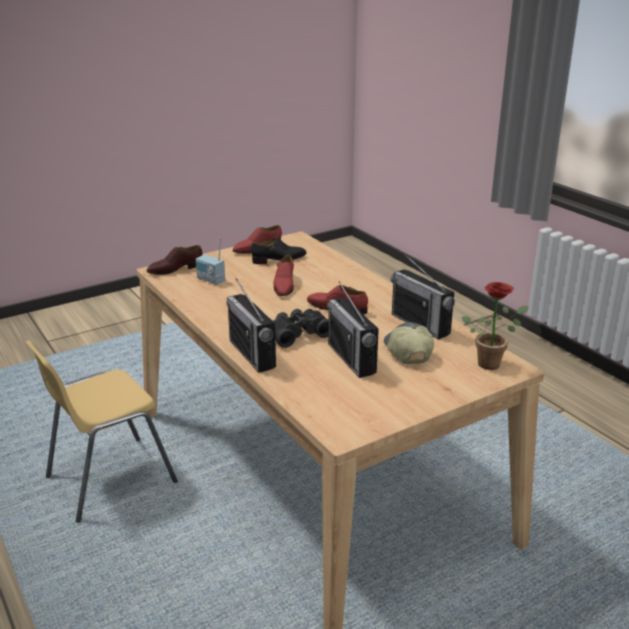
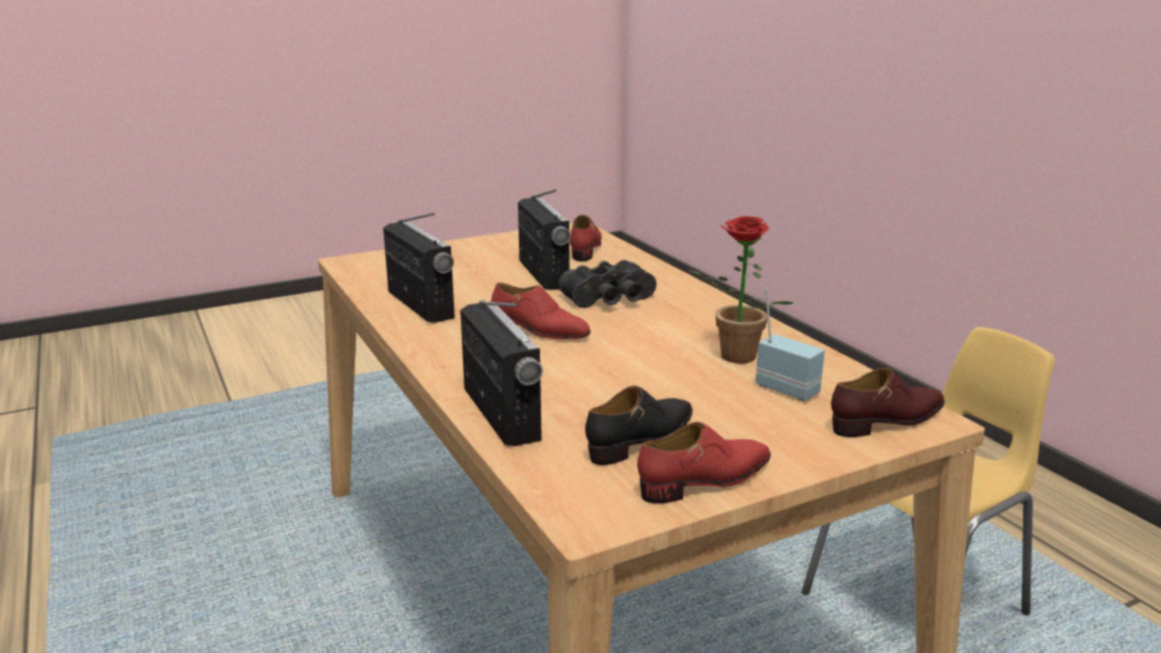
camera: 175 degrees left, 5 degrees down
radio [226,278,276,373] -> radio moved to [460,300,543,446]
black shoe [251,237,307,264] -> black shoe turned 150 degrees clockwise [585,386,693,465]
red shoe [273,255,294,296] -> red shoe moved to [570,215,602,261]
cap [384,322,434,365] -> none
potted plant [462,282,529,370] -> potted plant moved to [687,216,794,364]

